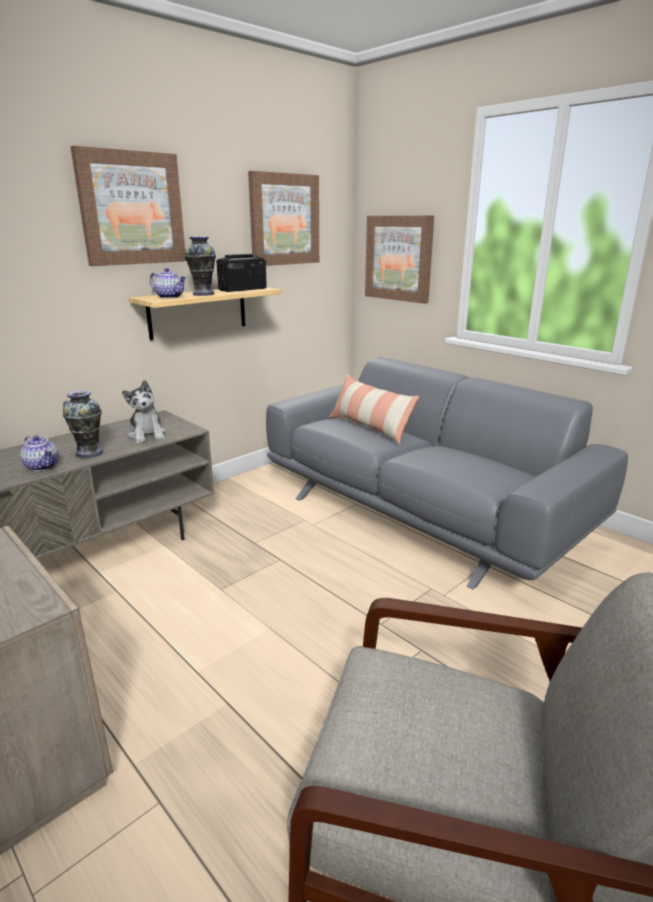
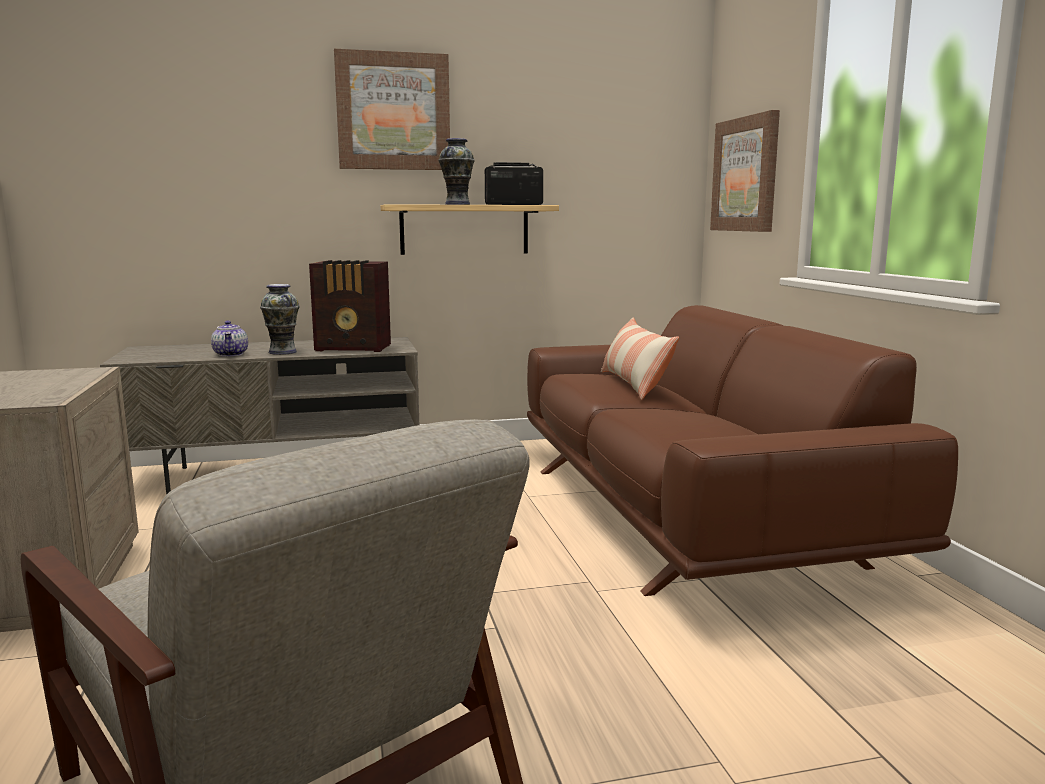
camera: 30 degrees right, 10 degrees down
plush toy [122,380,166,444] -> radio [309,260,391,352]
teapot [150,268,186,298] -> none
picture [248,171,319,266] -> none
grey sofa [266,357,628,589] -> brown sofa [527,305,958,596]

